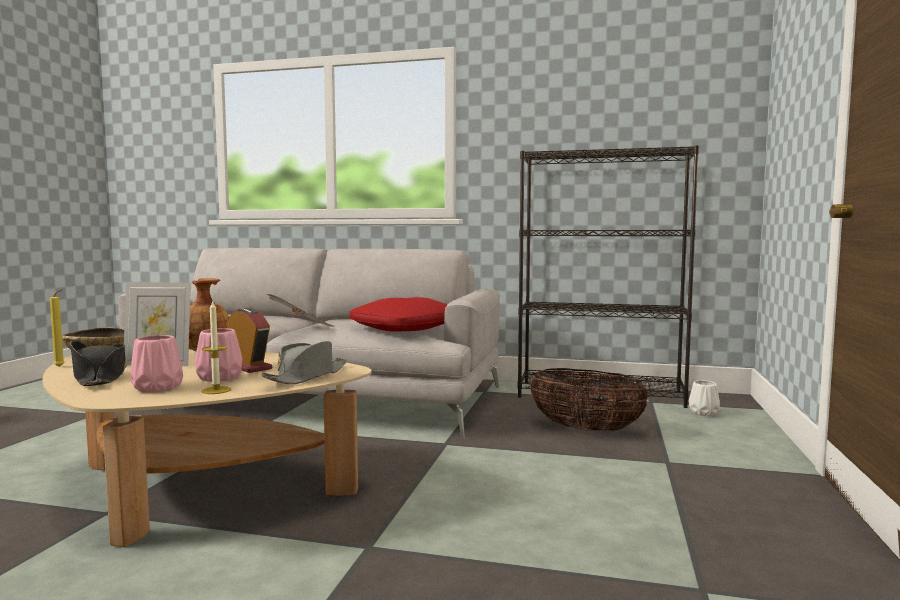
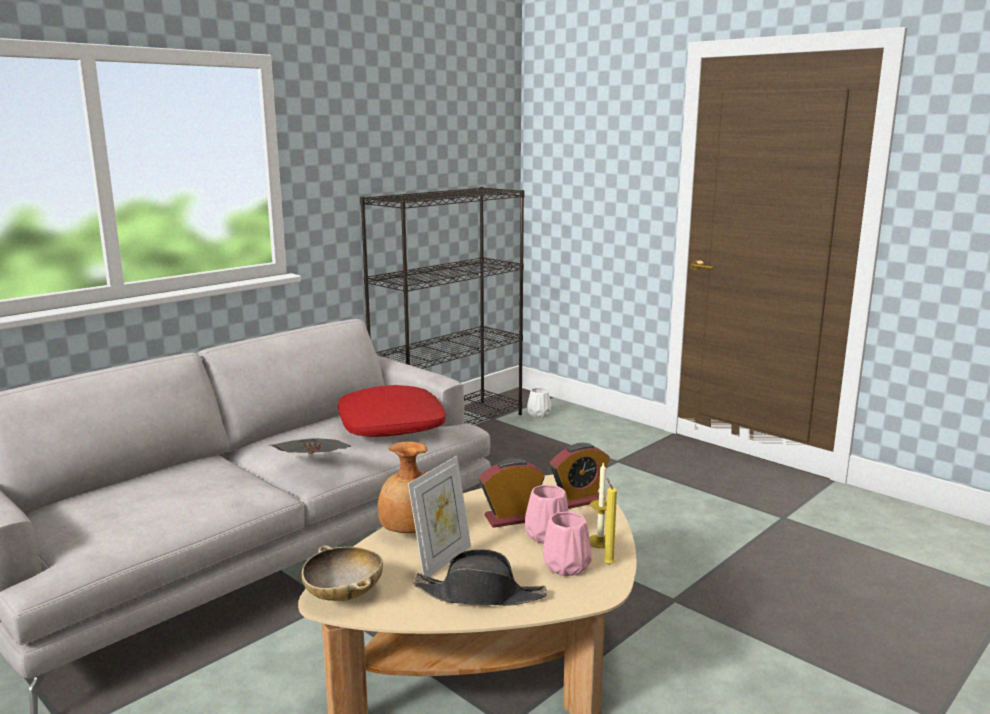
camera: 60 degrees left, 10 degrees up
yellow candle [50,289,65,367] -> yellow candle moved to [603,477,617,565]
grey hat [261,341,347,384] -> alarm clock [550,443,610,509]
basket [530,368,649,431] -> none

